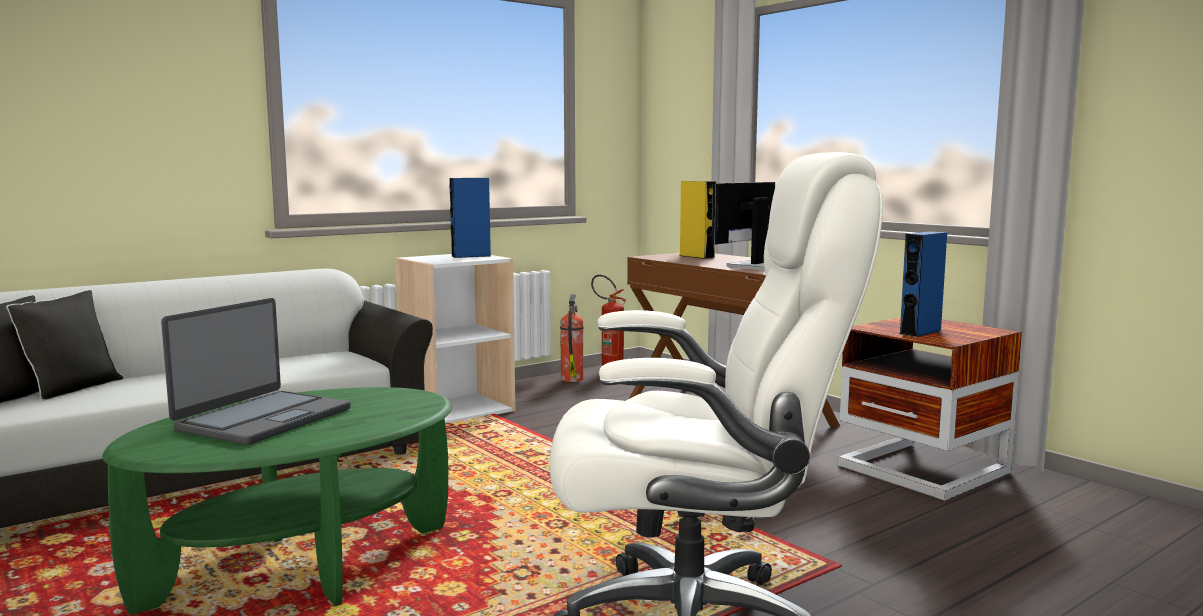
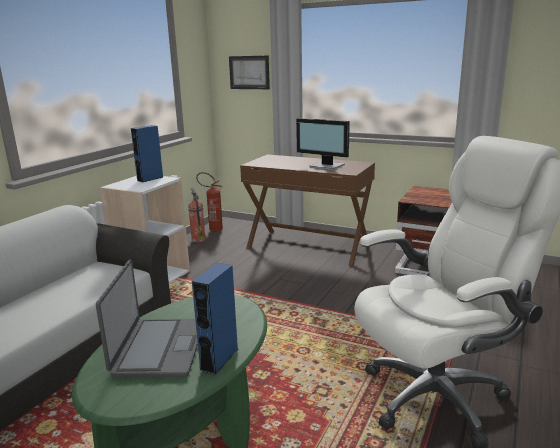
camera: 25 degrees left, 10 degrees up
yellow speaker [680,181,716,259] -> none
monitor [712,182,775,270] -> monitor turned 75 degrees counterclockwise [296,118,350,170]
blue speaker [900,231,947,337] -> blue speaker moved to [192,263,238,375]
none -> picture [229,55,270,89]

